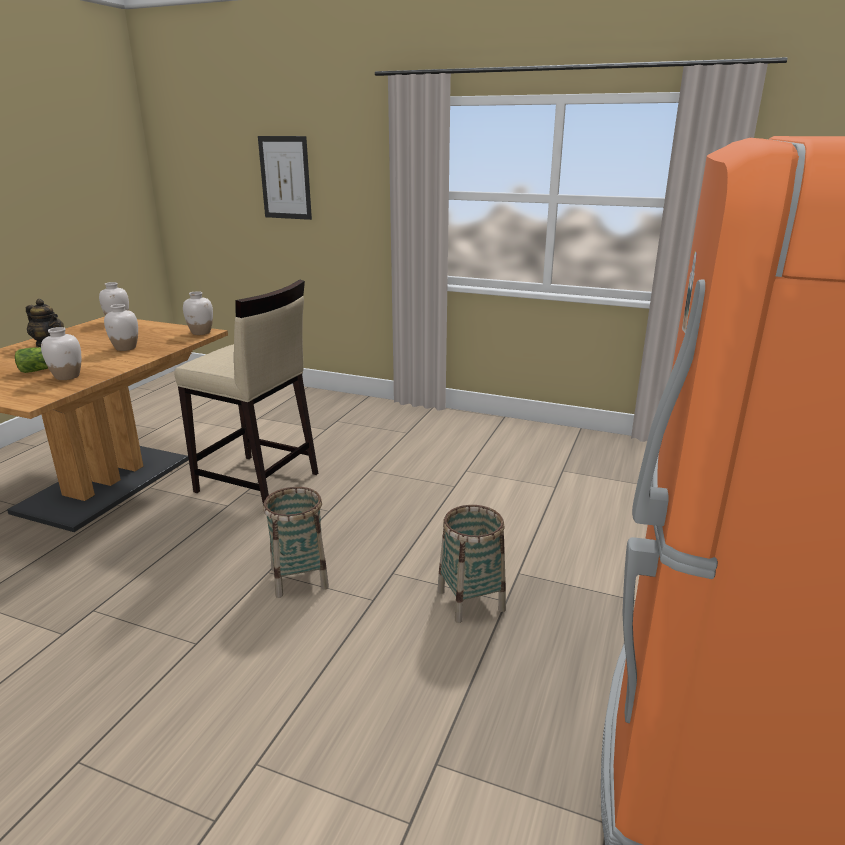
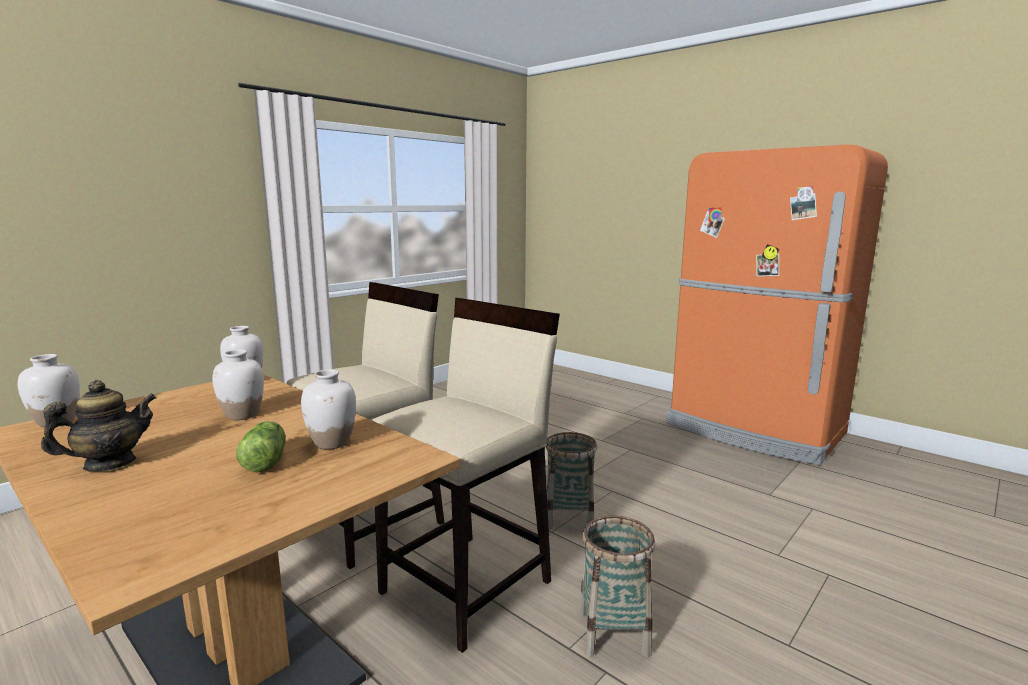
camera: 70 degrees left, 10 degrees down
picture [258,136,312,220] -> none
basket [437,505,506,623] -> basket moved to [579,516,655,657]
none -> beige stool [372,298,560,653]

